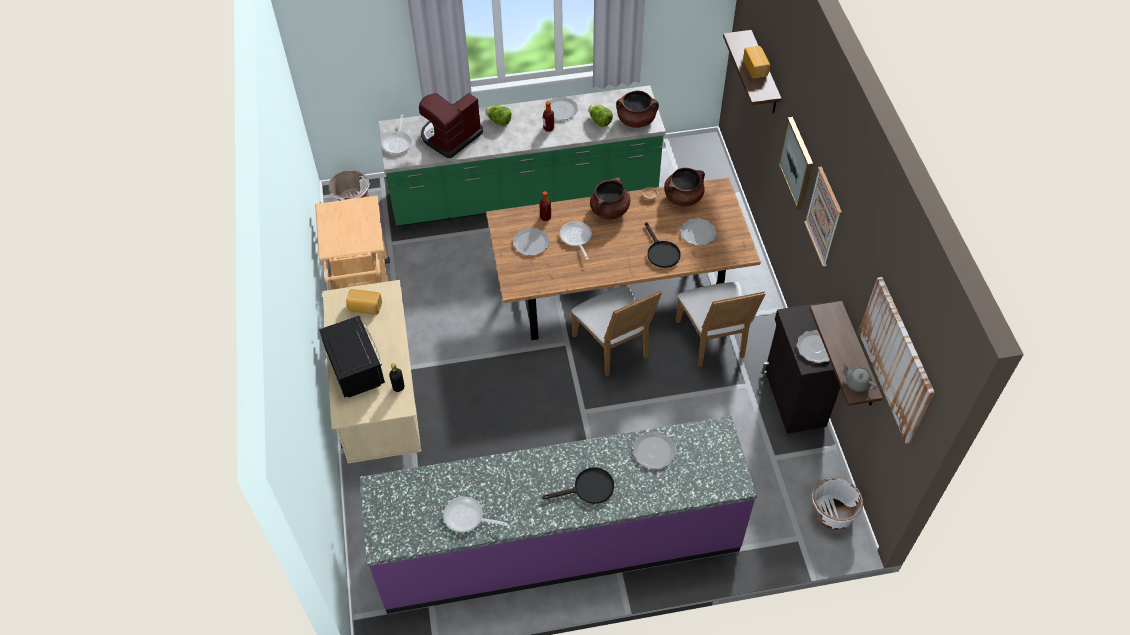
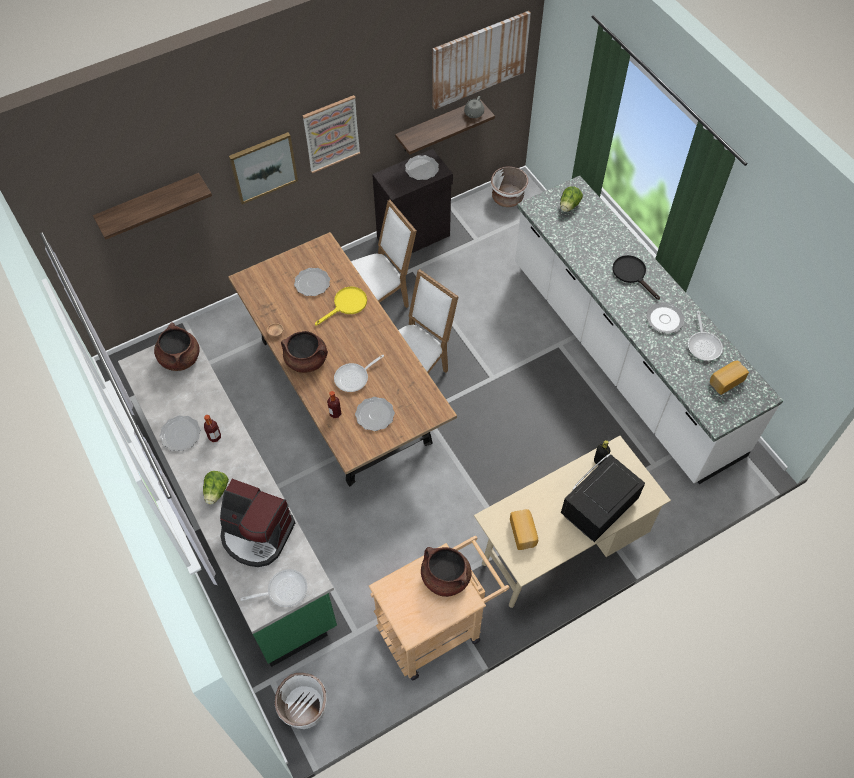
camera: 110 degrees left, 5 degrees up
purple counter [360,416,757,614] -> white counter [515,176,783,484]
lettuce [589,105,613,127] -> lettuce moved to [560,186,583,212]
plate [633,432,676,469] -> plate moved to [646,302,685,334]
black frying pan [645,222,681,268] -> yellow frying pan [315,287,367,325]
brown cooking pot [664,168,705,207] -> brown cooking pot moved to [421,547,472,597]
bread [743,46,770,78] -> bread moved to [710,361,749,395]

